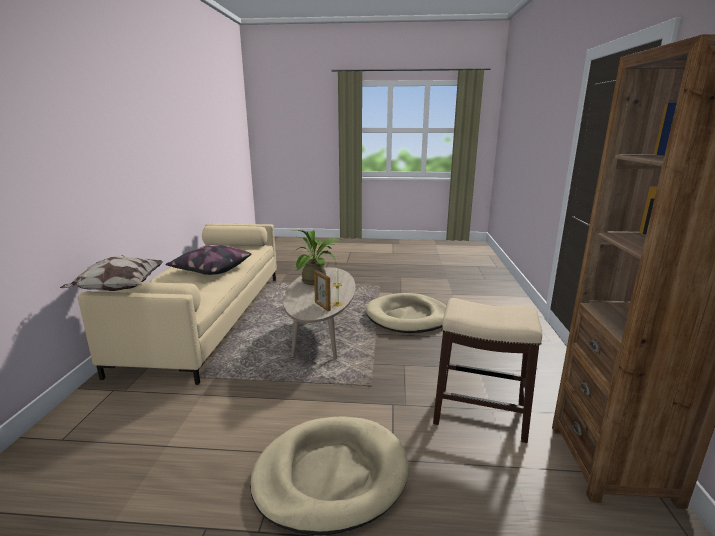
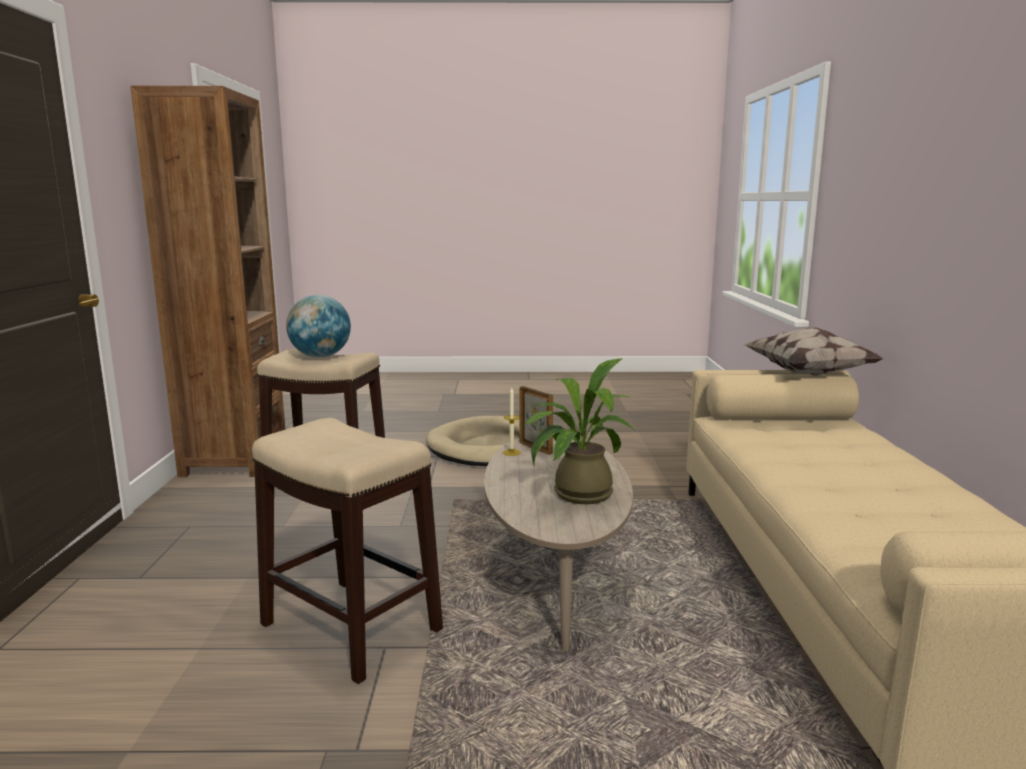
camera: 175 degrees right, 5 degrees down
pillow [165,245,251,275] -> none
beige dog bed [366,293,446,333] -> stool [252,418,443,684]
none -> globe [286,295,351,357]

